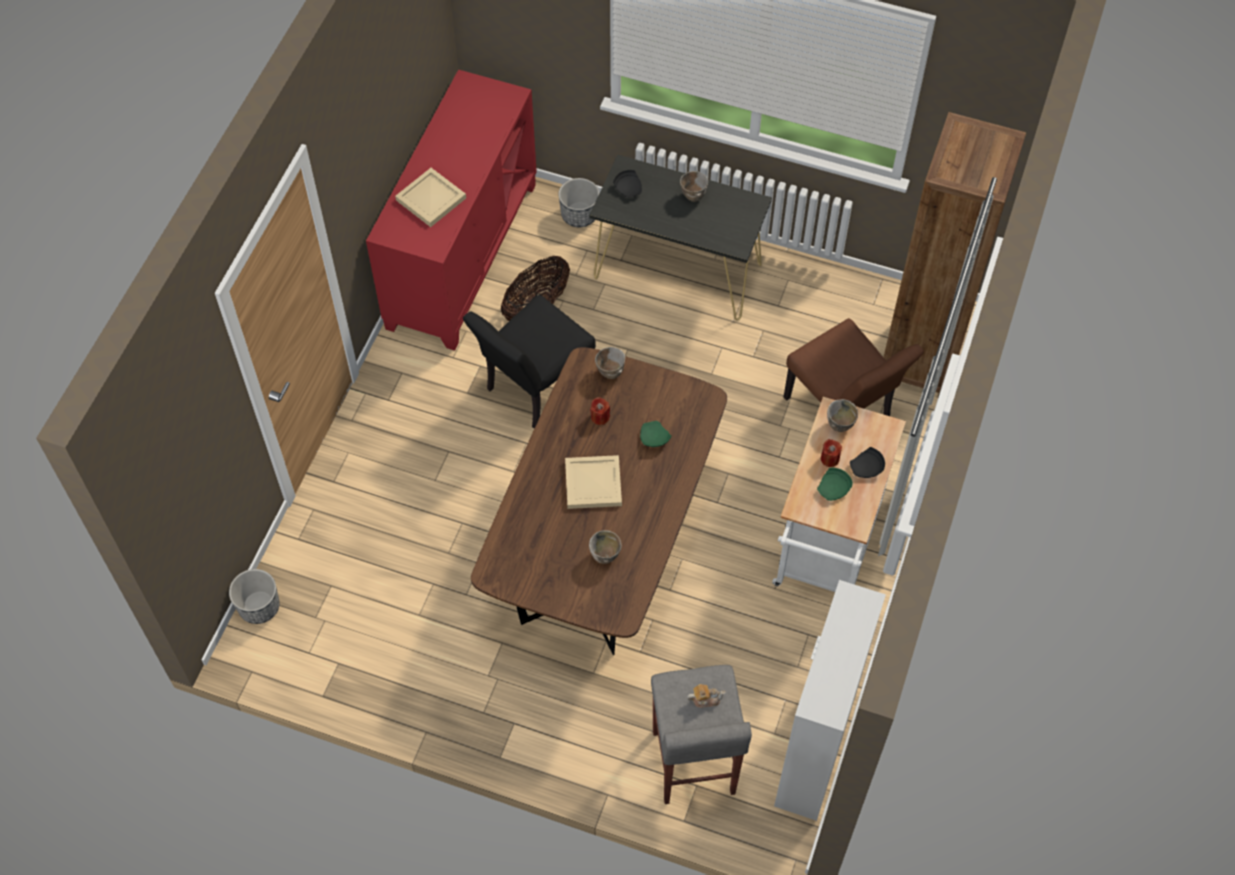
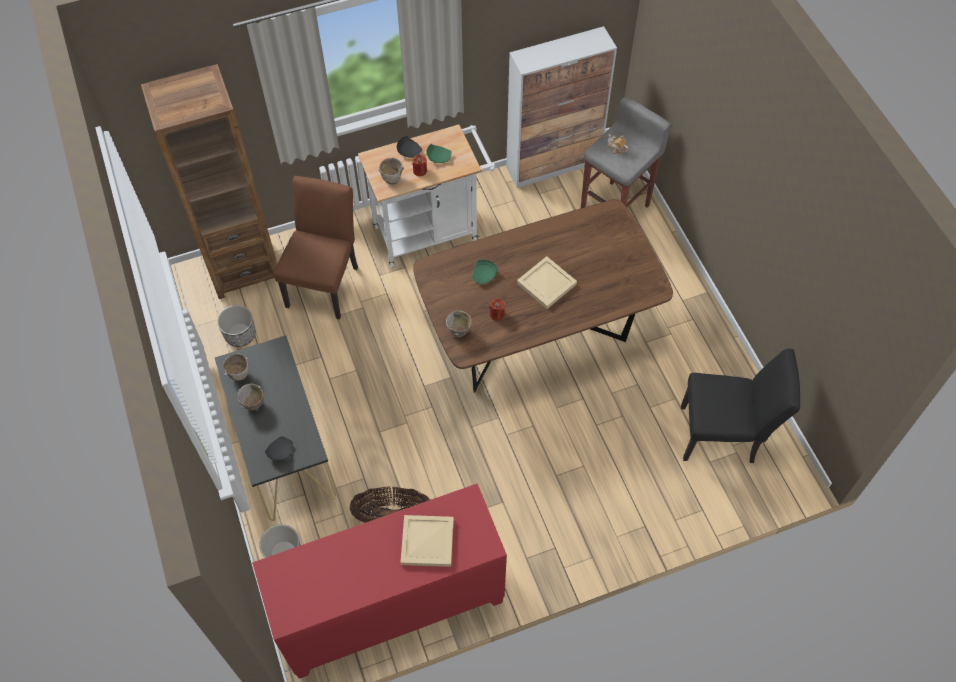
camera: 130 degrees left, 0 degrees up
planter [229,569,280,624] -> planter moved to [217,305,256,347]
black chair [463,294,596,429] -> black chair moved to [681,349,800,463]
bowl [589,530,622,564] -> bowl moved to [223,353,249,381]

